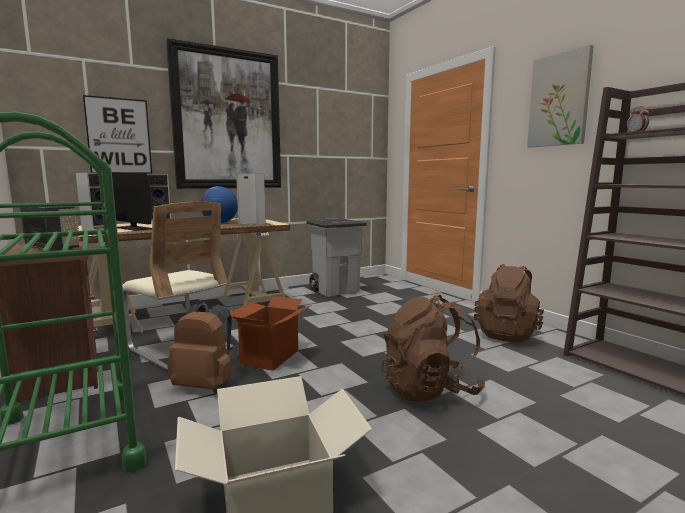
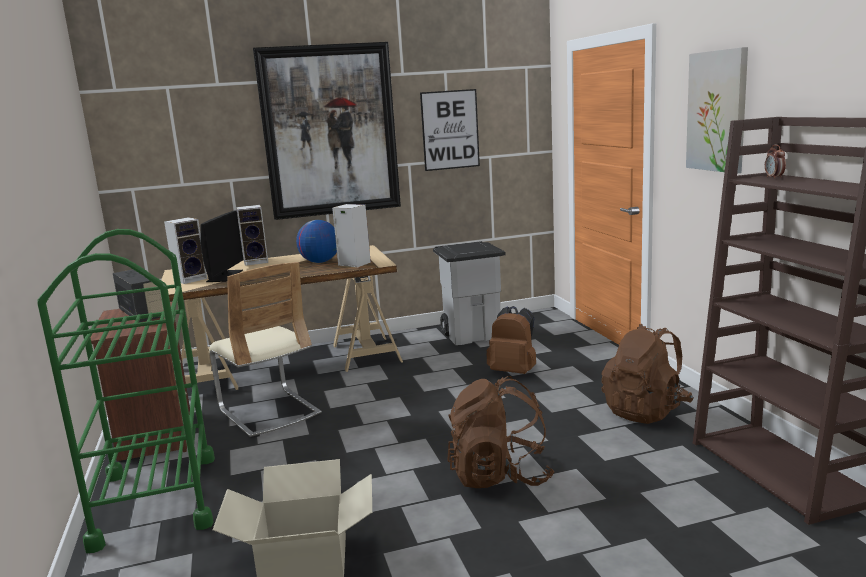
camera: 15 degrees right, 5 degrees up
picture [83,95,152,174] -> picture moved to [420,89,480,171]
monitor [112,172,152,231] -> monitor turned 135 degrees counterclockwise [200,210,243,282]
brown backpack [167,302,232,390] -> brown backpack moved to [487,306,536,374]
cardboard box [230,296,312,371] -> none

